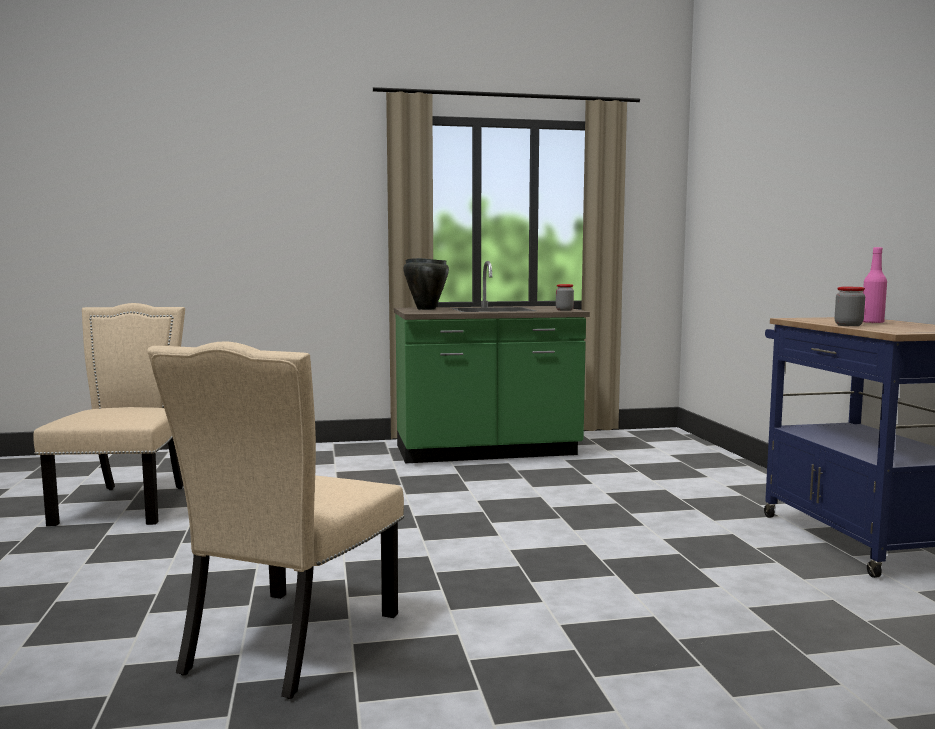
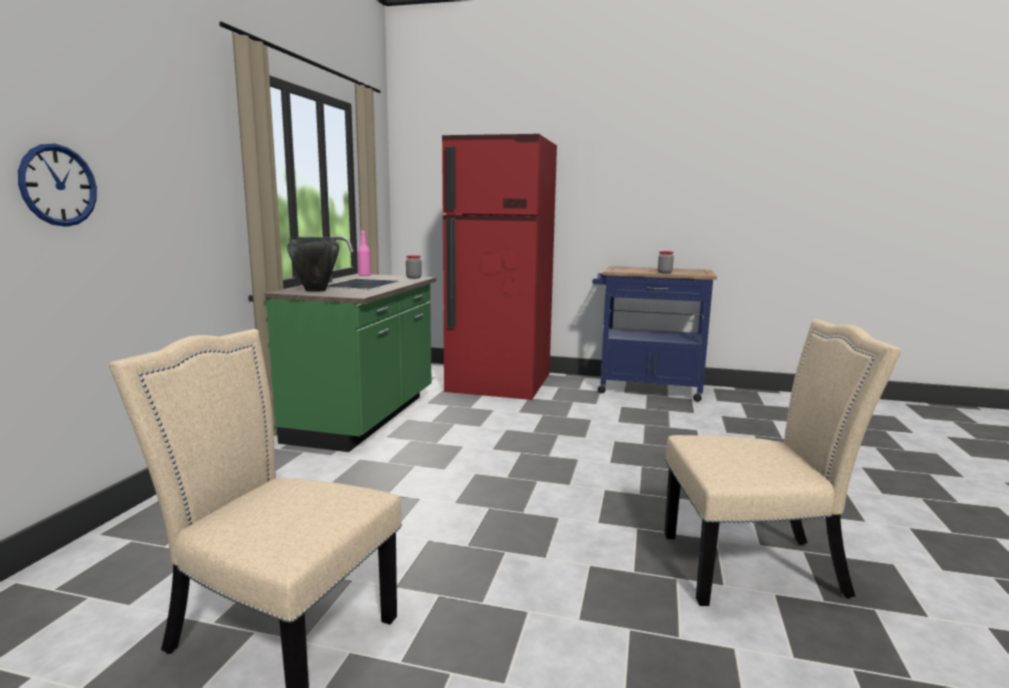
camera: 65 degrees left, 5 degrees up
beige chair [147,341,404,699] -> beige chair turned 45 degrees counterclockwise [665,319,901,606]
pink bottle [863,247,887,323] -> pink bottle moved to [357,231,371,276]
none -> wall clock [18,144,97,227]
none -> red fridge [442,134,557,400]

